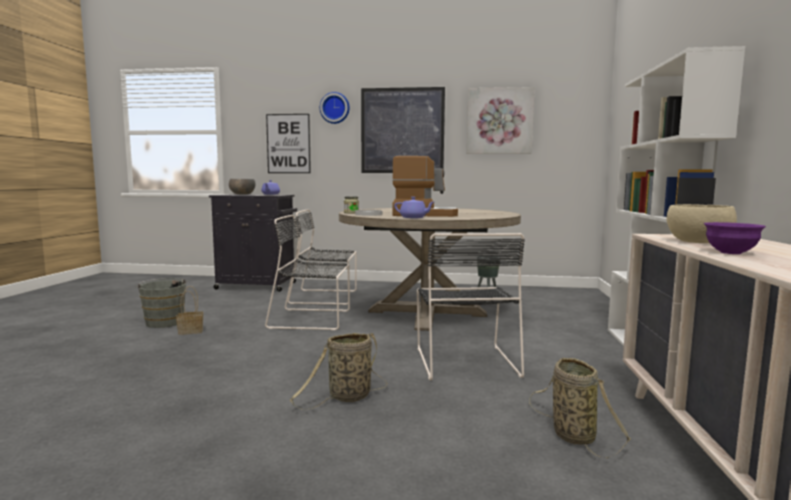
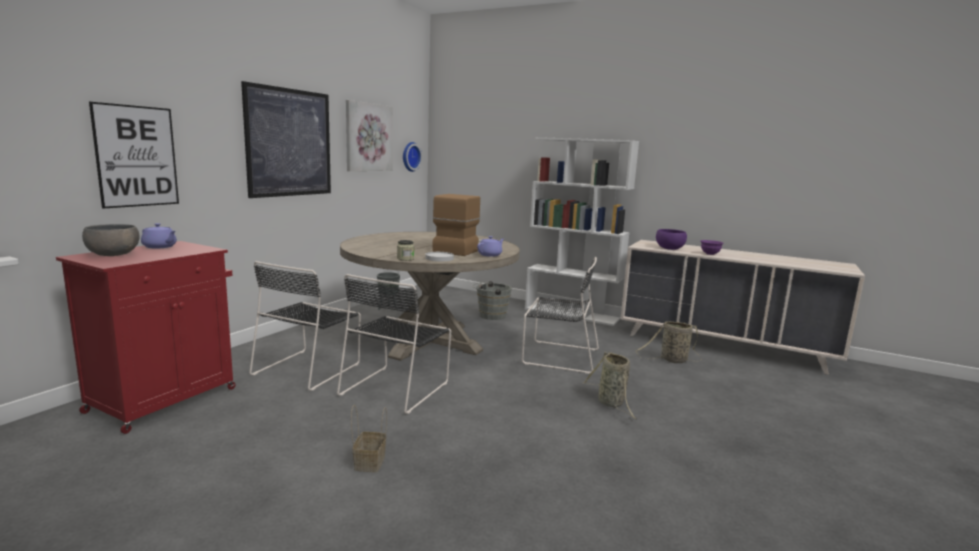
camera: 70 degrees left, 5 degrees up
grey bucket [136,278,188,328] -> grey bucket moved to [472,281,512,320]
black cabinet [209,194,297,292] -> red cabinet [56,241,236,434]
wall clock [320,92,349,124] -> wall clock moved to [403,142,422,172]
beige bowl [667,204,737,243] -> purple bowl [656,229,687,250]

